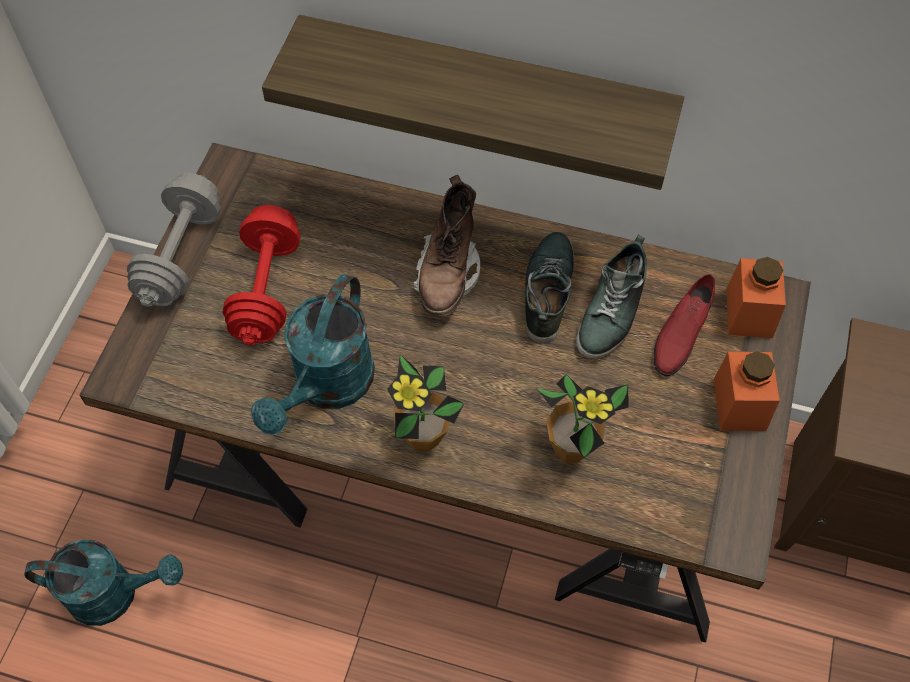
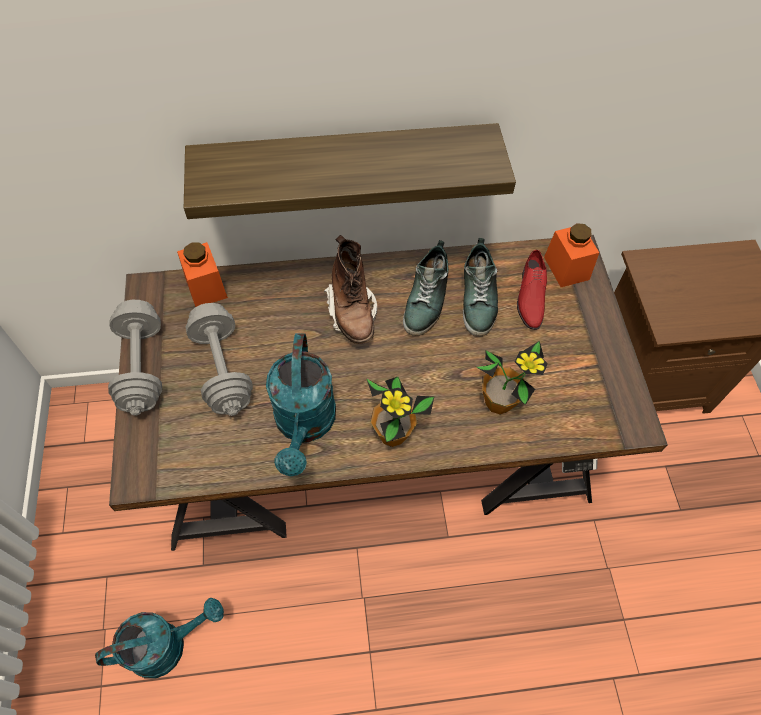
camera: 25 degrees left, 0 degrees up
red dumbbell [222,205,301,346] -> grey dumbbell [186,303,253,416]
shoe [525,232,574,344] -> shoe turned 150 degrees counterclockwise [403,240,449,336]
orange jar [713,351,780,431] -> orange jar moved to [177,242,228,307]

